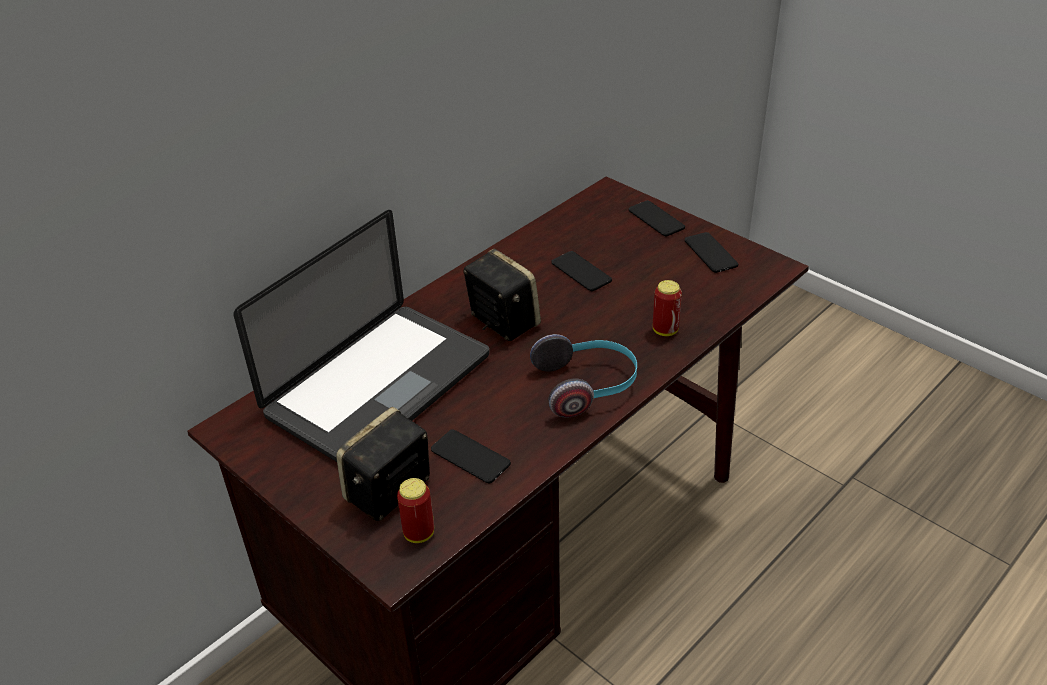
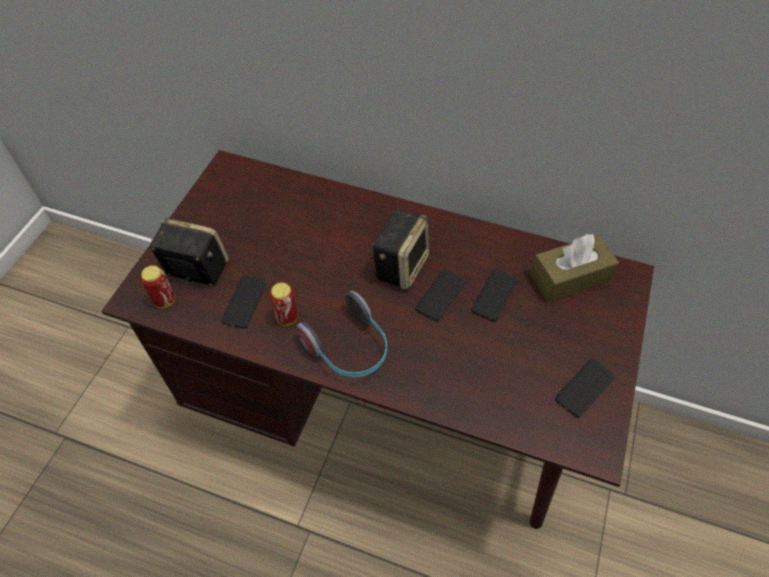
camera: 65 degrees right, 15 degrees up
laptop [233,210,489,462] -> none
phone [629,200,685,237] -> phone moved to [416,269,466,321]
can [653,280,682,336] -> can moved to [270,283,297,326]
none -> brown tissue box [530,234,619,302]

